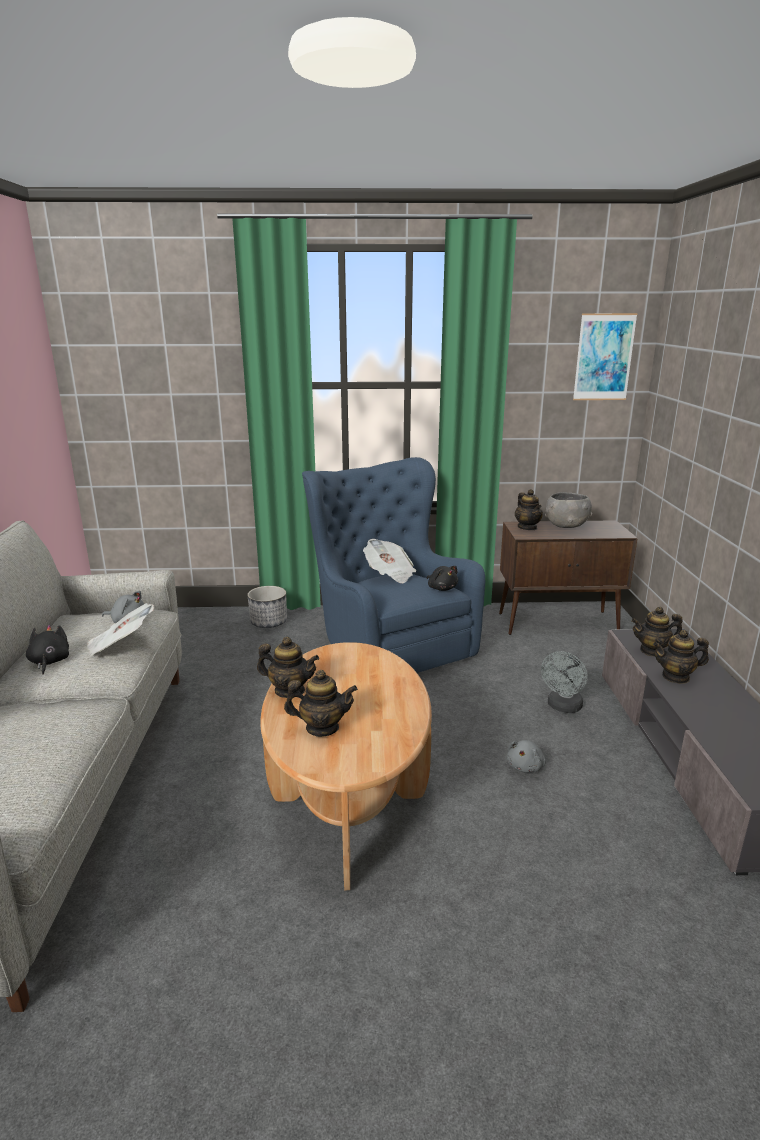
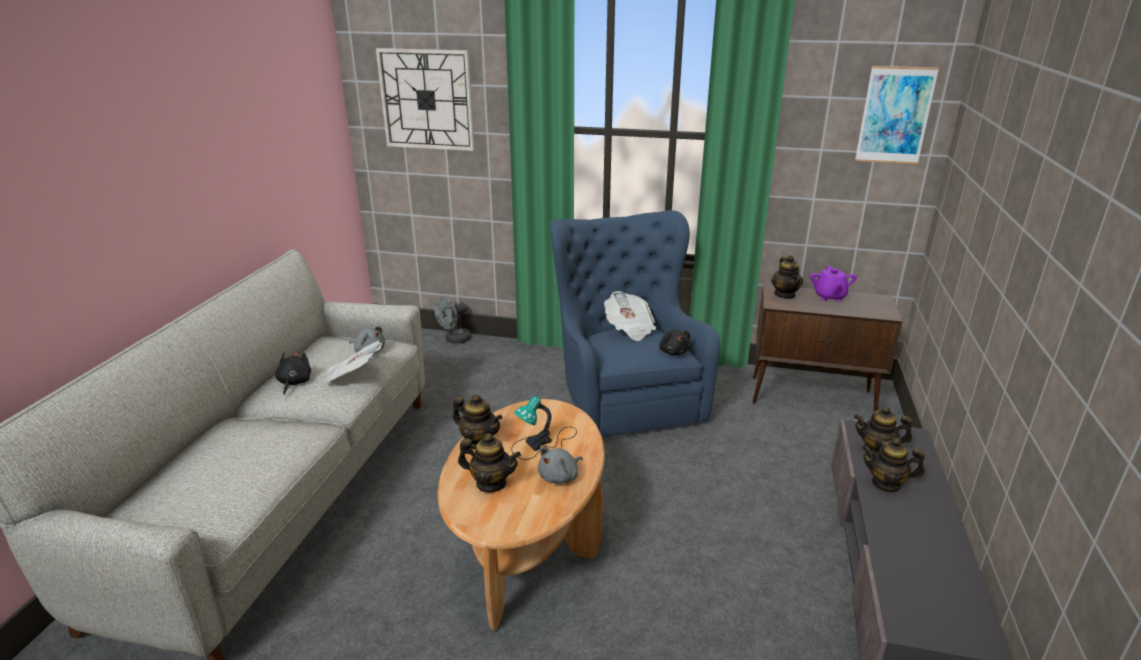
camera: 15 degrees right, 5 degrees up
planter [247,586,287,628] -> none
grey plush toy [507,740,546,773] -> grey plush toy moved to [538,447,583,484]
grey fan [541,651,588,713] -> grey fan moved to [434,297,471,344]
grey bowl [545,492,592,528] -> purple teapot [810,266,857,301]
none -> wall clock [376,48,475,151]
none -> table lamp [511,396,577,460]

